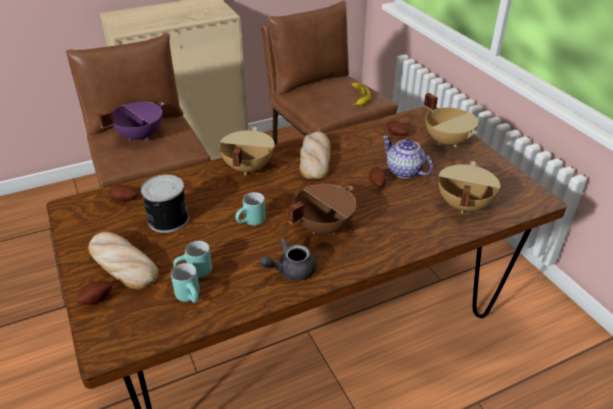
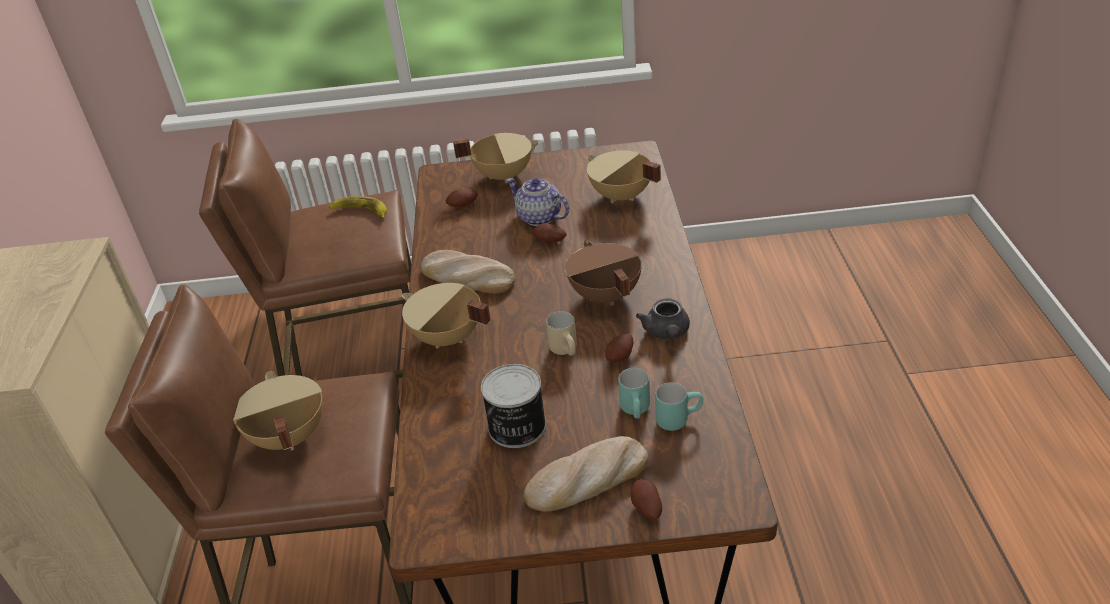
camera: 65 degrees left, 0 degrees up
purple cooking pot [97,101,164,141] -> beige cooking pot [233,371,323,451]
potato [109,185,138,201] -> potato moved to [606,334,634,363]
turquoise mug [236,192,266,226] -> beige mug [546,311,577,355]
teapot [382,136,433,178] -> teapot turned 60 degrees clockwise [506,178,569,226]

